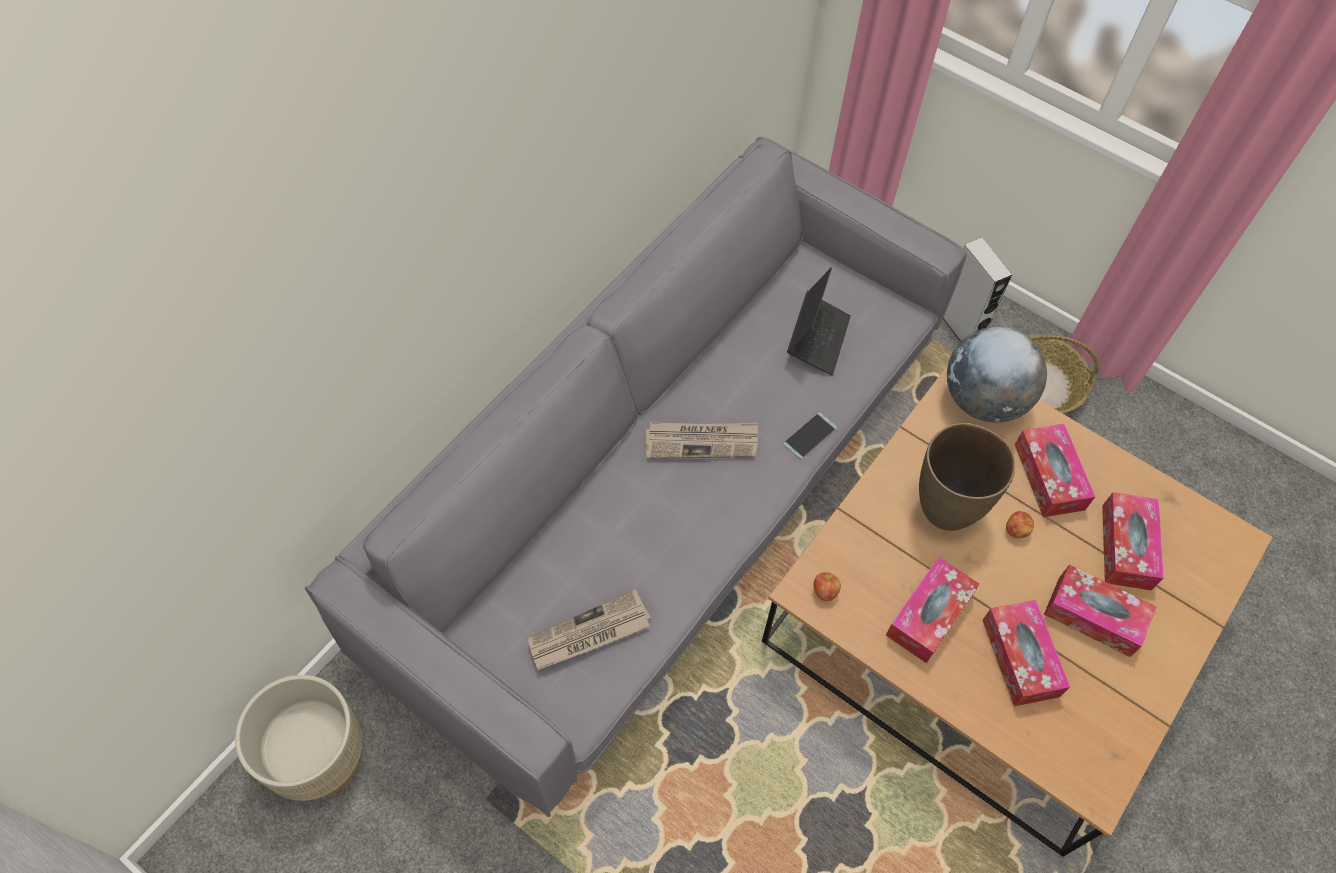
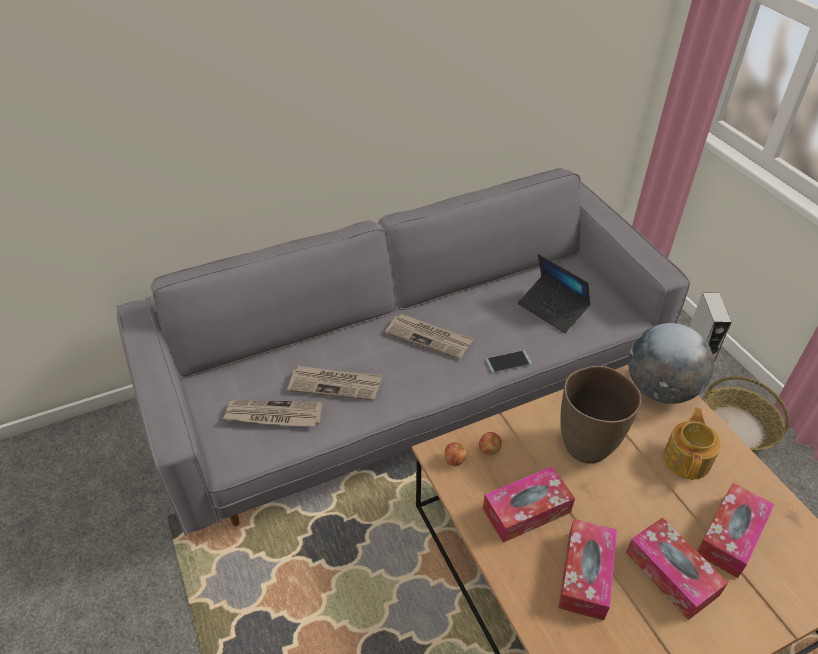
camera: 30 degrees right, 15 degrees down
beige planter [235,675,362,801] -> none
laptop [787,267,851,376] -> laptop turned 90 degrees clockwise [518,254,591,333]
apple [1006,511,1034,538] -> apple moved to [479,432,502,455]
tissue box [1015,424,1095,517] -> teapot [663,408,721,480]
none -> newspaper [287,366,382,401]

